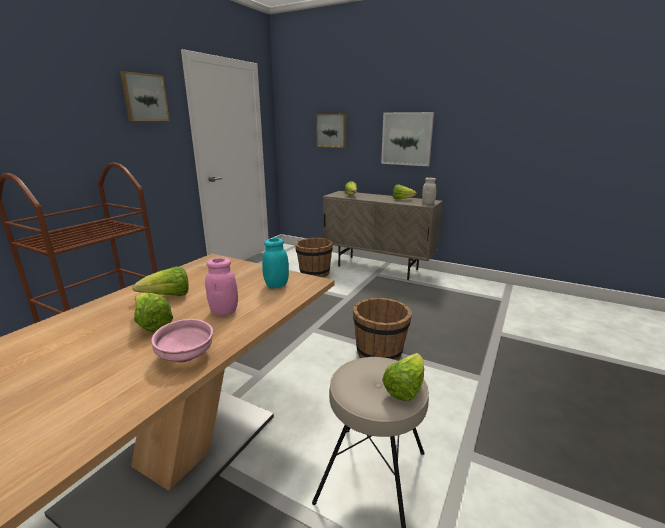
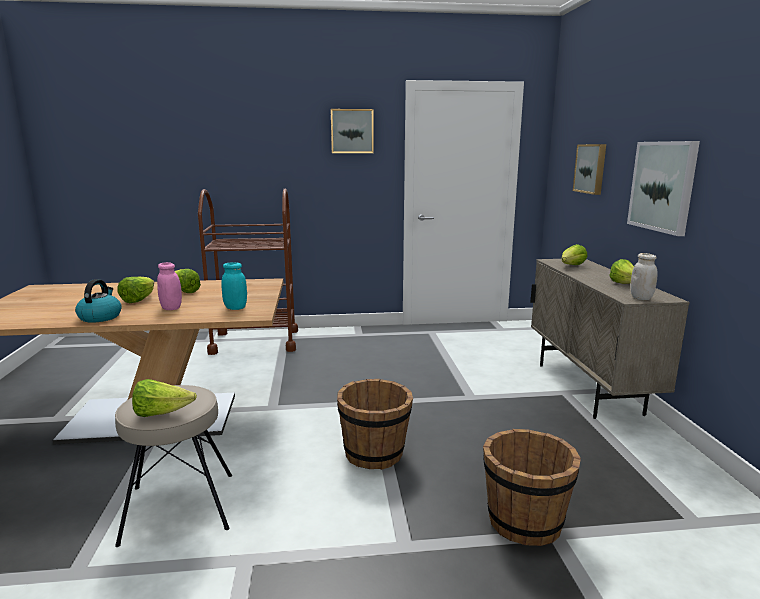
camera: 55 degrees right, 5 degrees down
pink bowl [151,319,213,362] -> kettle [75,279,122,323]
brown bucket [295,238,333,277] -> brown bucket moved to [483,429,581,546]

